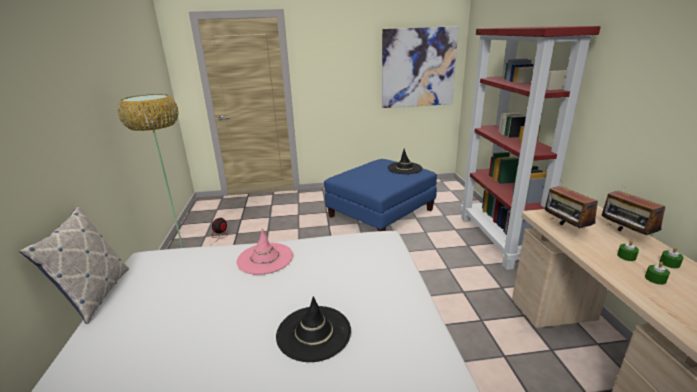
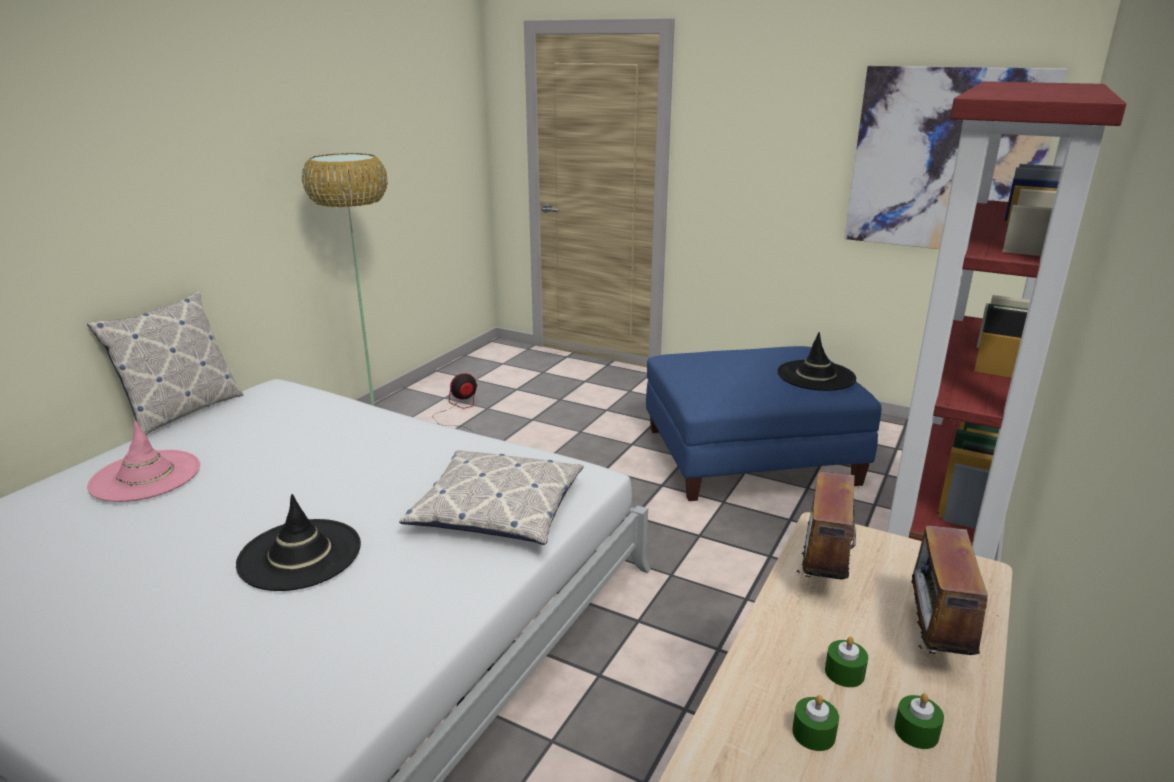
camera: 35 degrees right, 0 degrees up
pink hat [236,228,293,275] -> pink hat moved to [87,421,200,502]
none -> pillow [399,450,584,545]

